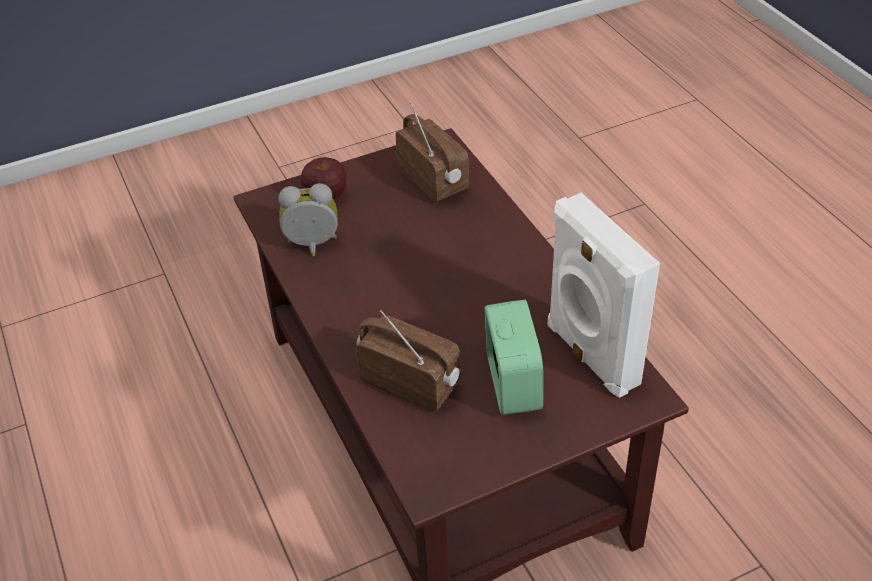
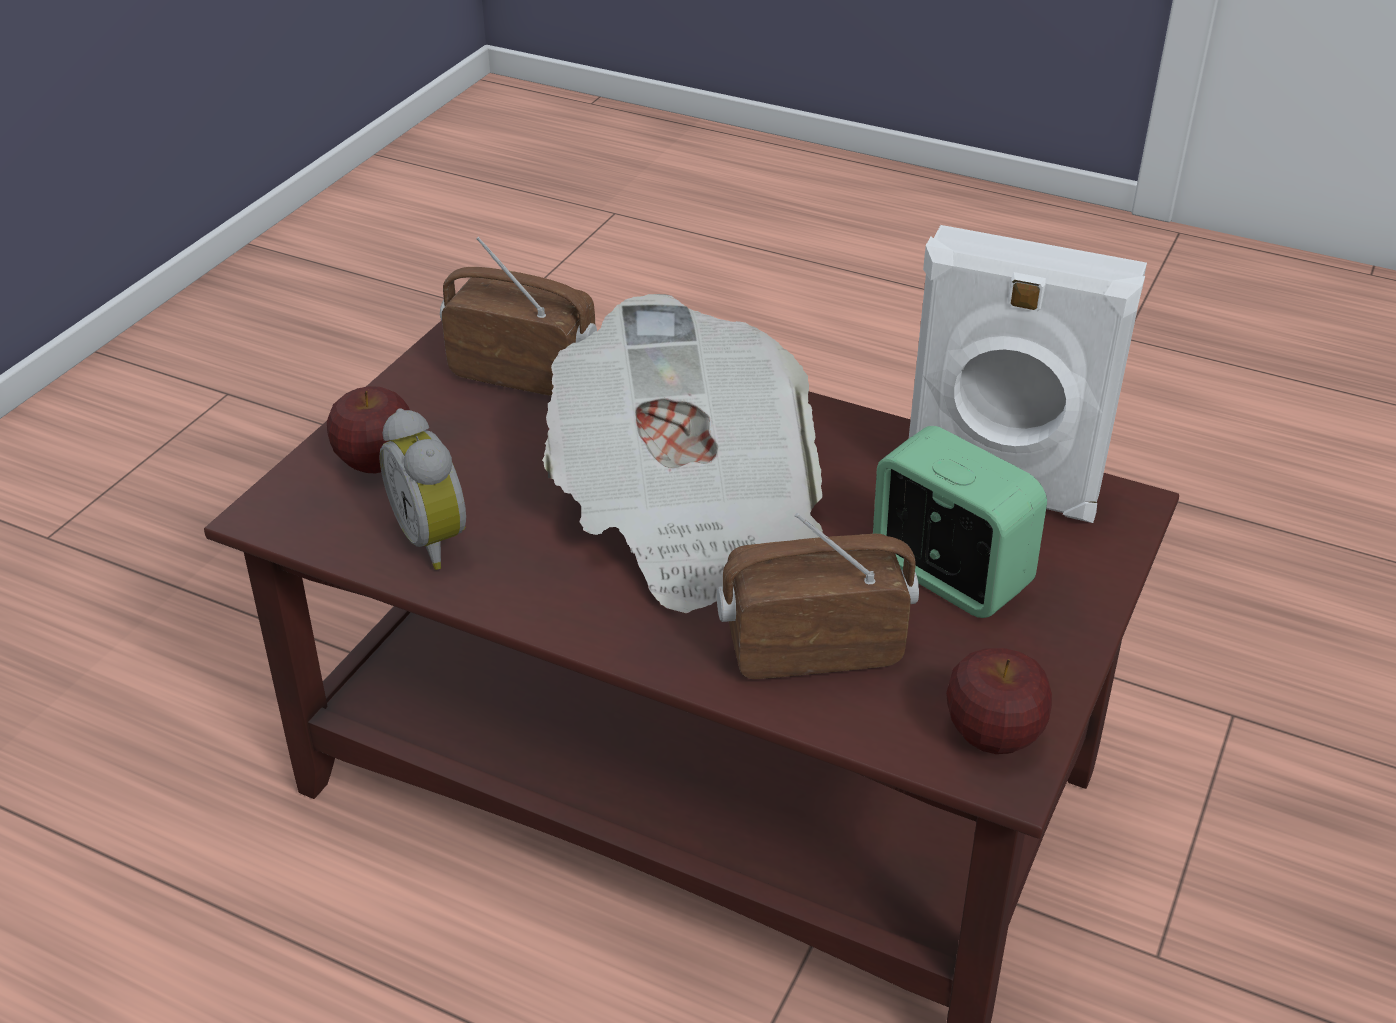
camera: 40 degrees left, 5 degrees down
alarm clock [278,183,338,256] -> alarm clock turned 75 degrees counterclockwise [379,408,466,570]
none -> newspaper [542,294,823,613]
none -> apple [946,648,1052,754]

